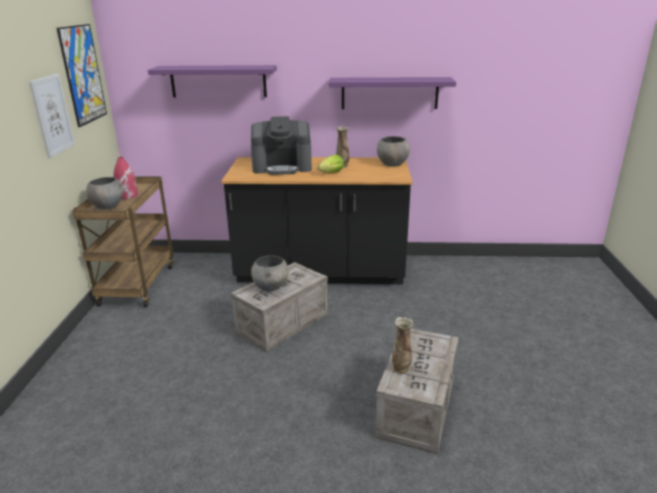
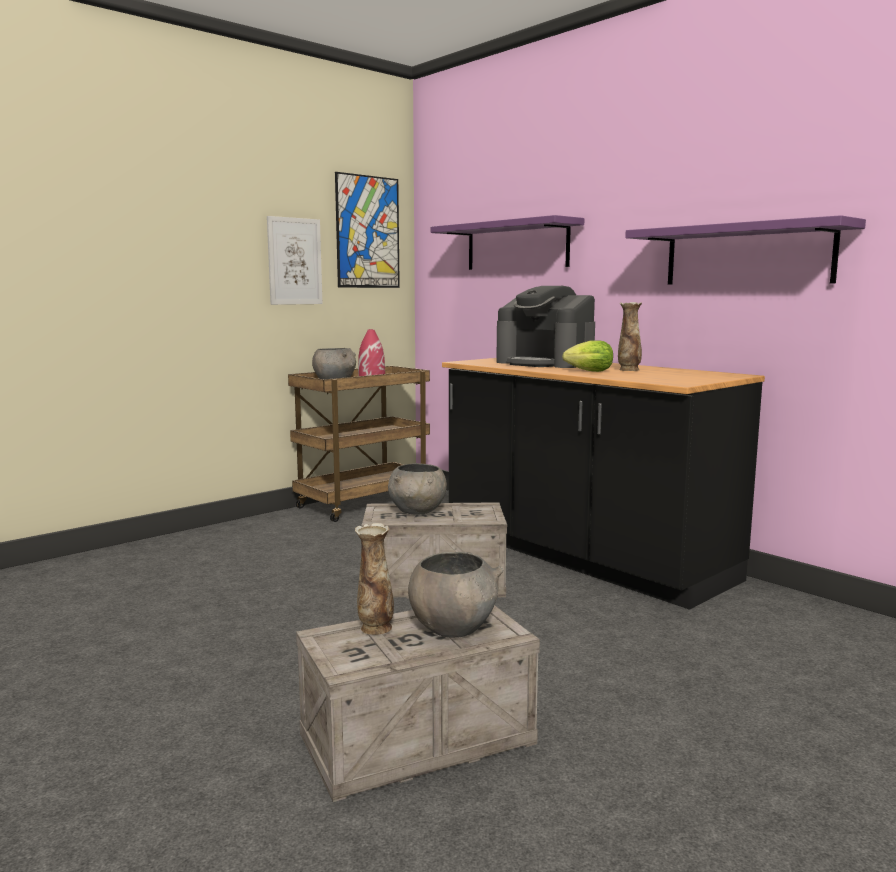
camera: 45 degrees right, 15 degrees down
grey bowl [377,136,410,167] -> grey bowl moved to [408,552,504,638]

